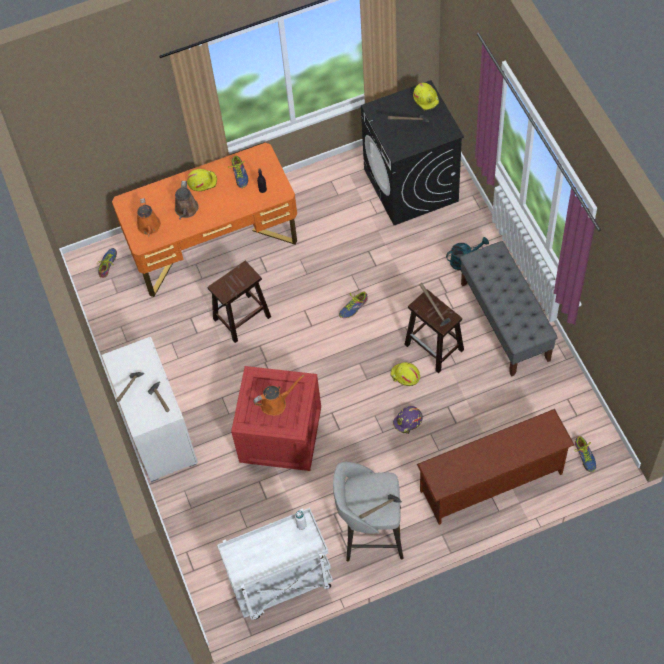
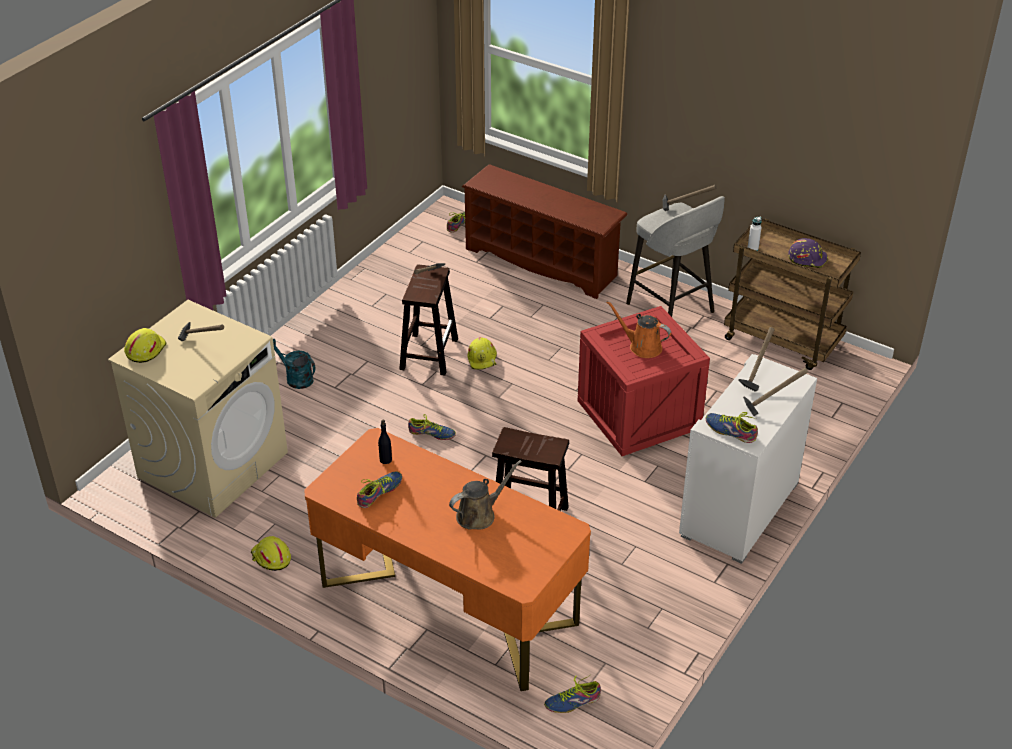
camera: 130 degrees left, 20 degrees down
orange watering can [137,198,161,237] -> none
yellow hard hat [187,169,217,191] -> yellow hard hat moved to [251,536,291,571]
white cart [217,508,333,620] -> brown cart [724,219,861,370]
black washing machine [361,80,464,225] -> beige washing machine [108,300,288,518]
purple hard hat [393,406,423,434] -> purple hard hat moved to [788,238,828,268]
grey bench [460,241,558,377] -> none
none -> shoe [706,412,758,443]

